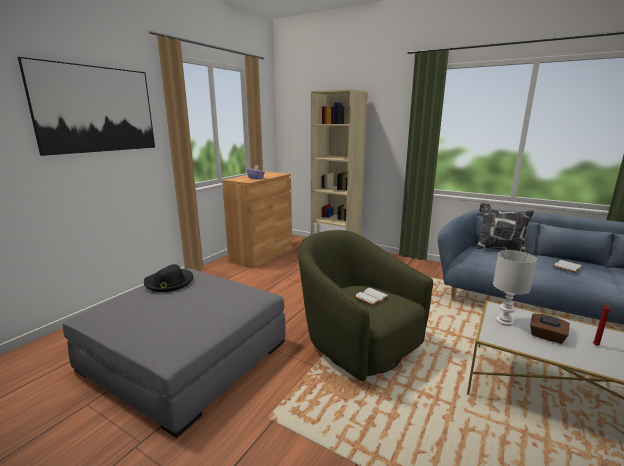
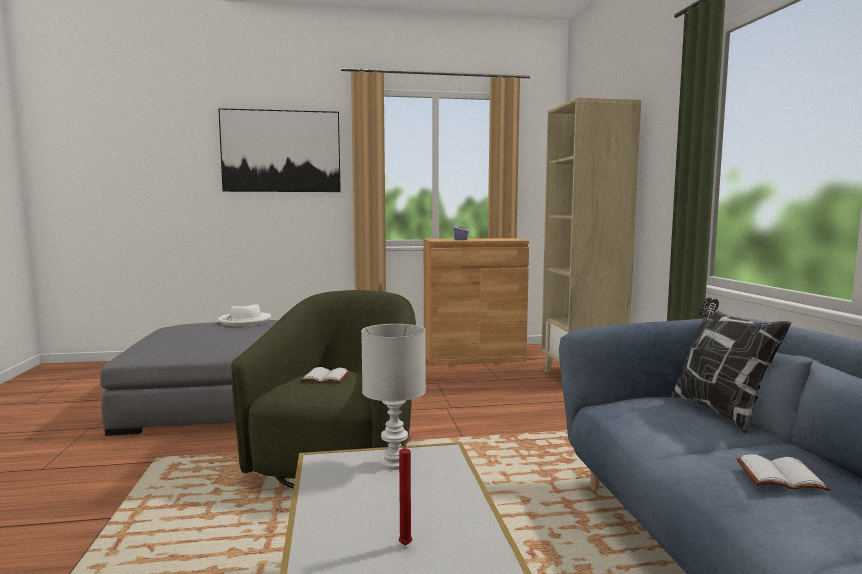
camera: 50 degrees right, 10 degrees down
black hat [144,264,193,292] -> white hat [218,304,271,326]
brown tissue box [530,314,570,344] -> none

